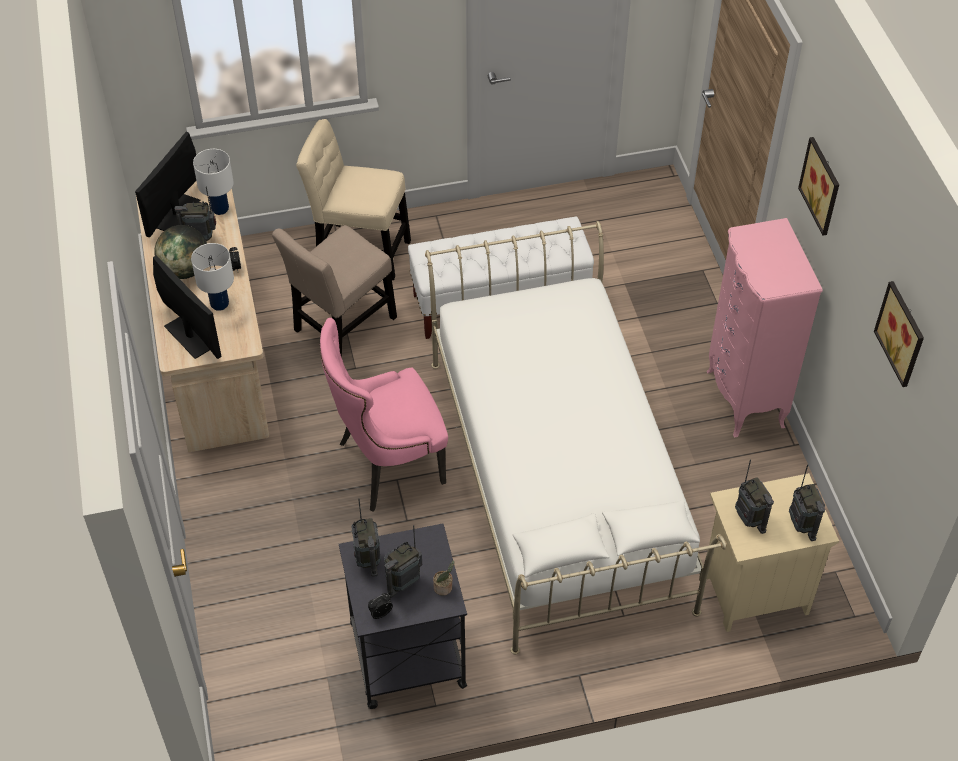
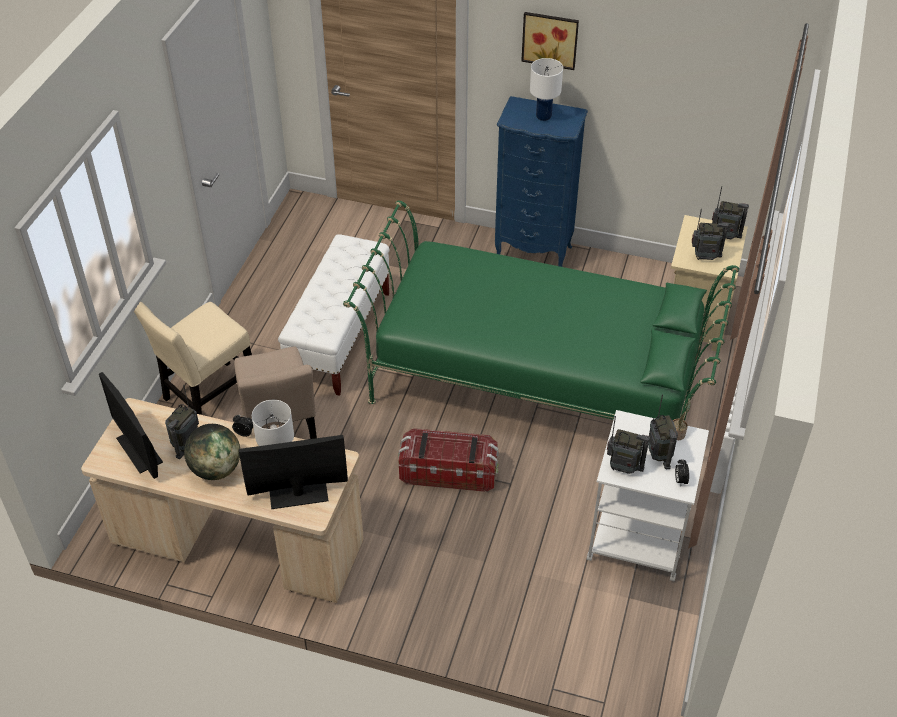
camera: 60 degrees left, 5 degrees down
white table lamp [193,149,234,215] -> white table lamp moved to [530,58,563,121]
pink chair [320,318,448,512] -> storage box [398,428,499,492]
black cart [339,523,467,709] -> white cart [587,410,709,582]
white bed [425,221,727,655] -> green bed [343,201,739,421]
pink dresser [707,218,823,437] -> blue dresser [495,96,588,267]
picture [874,281,924,387] -> none

